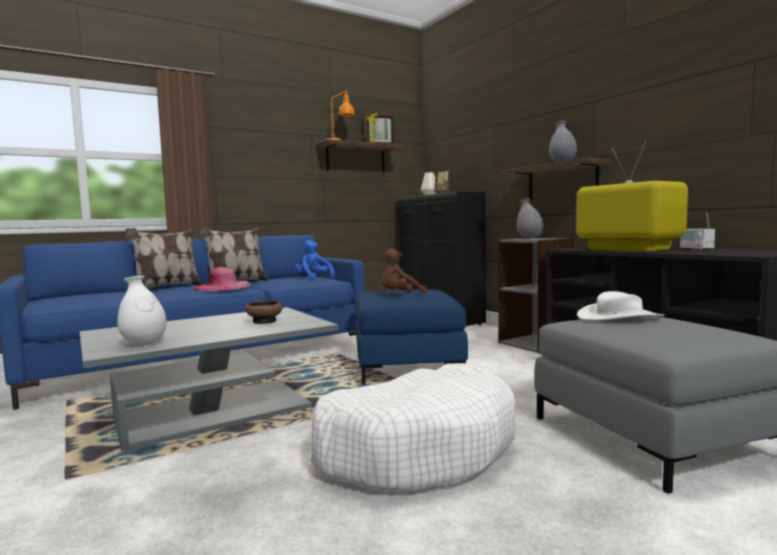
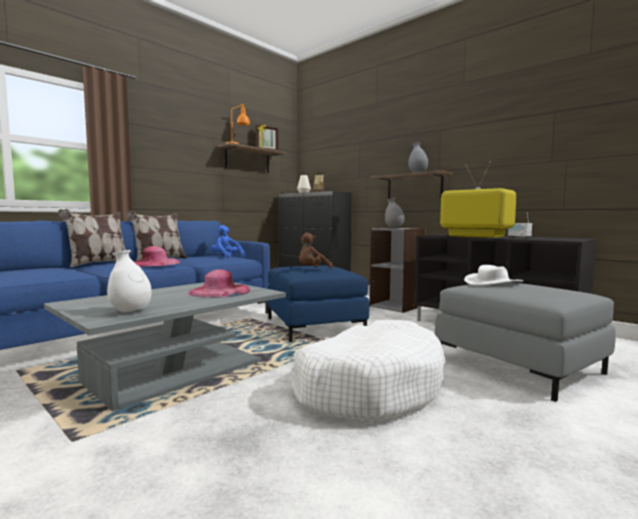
camera: 15 degrees left, 0 degrees up
bowl [245,301,283,324] -> pink hat [188,269,250,298]

